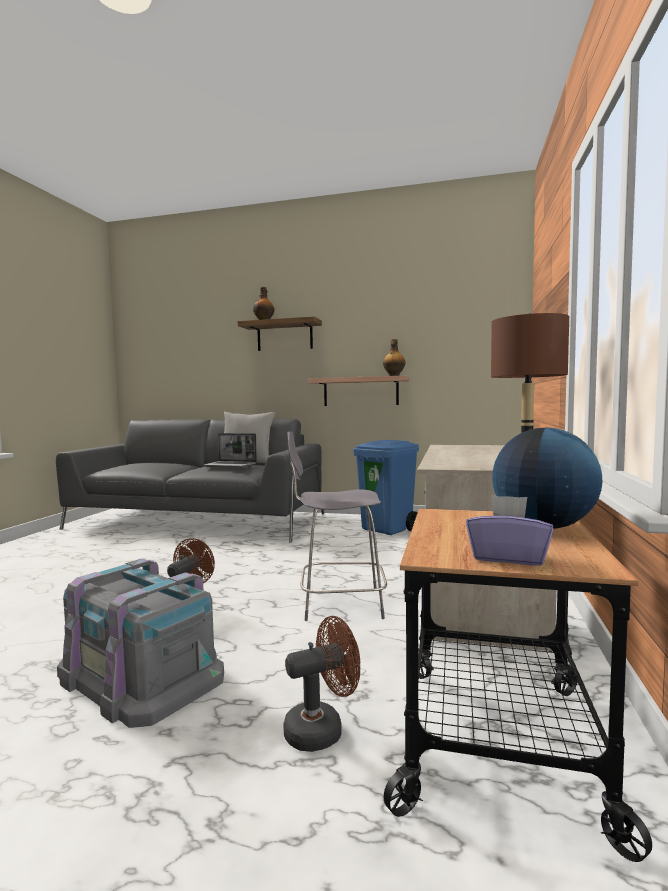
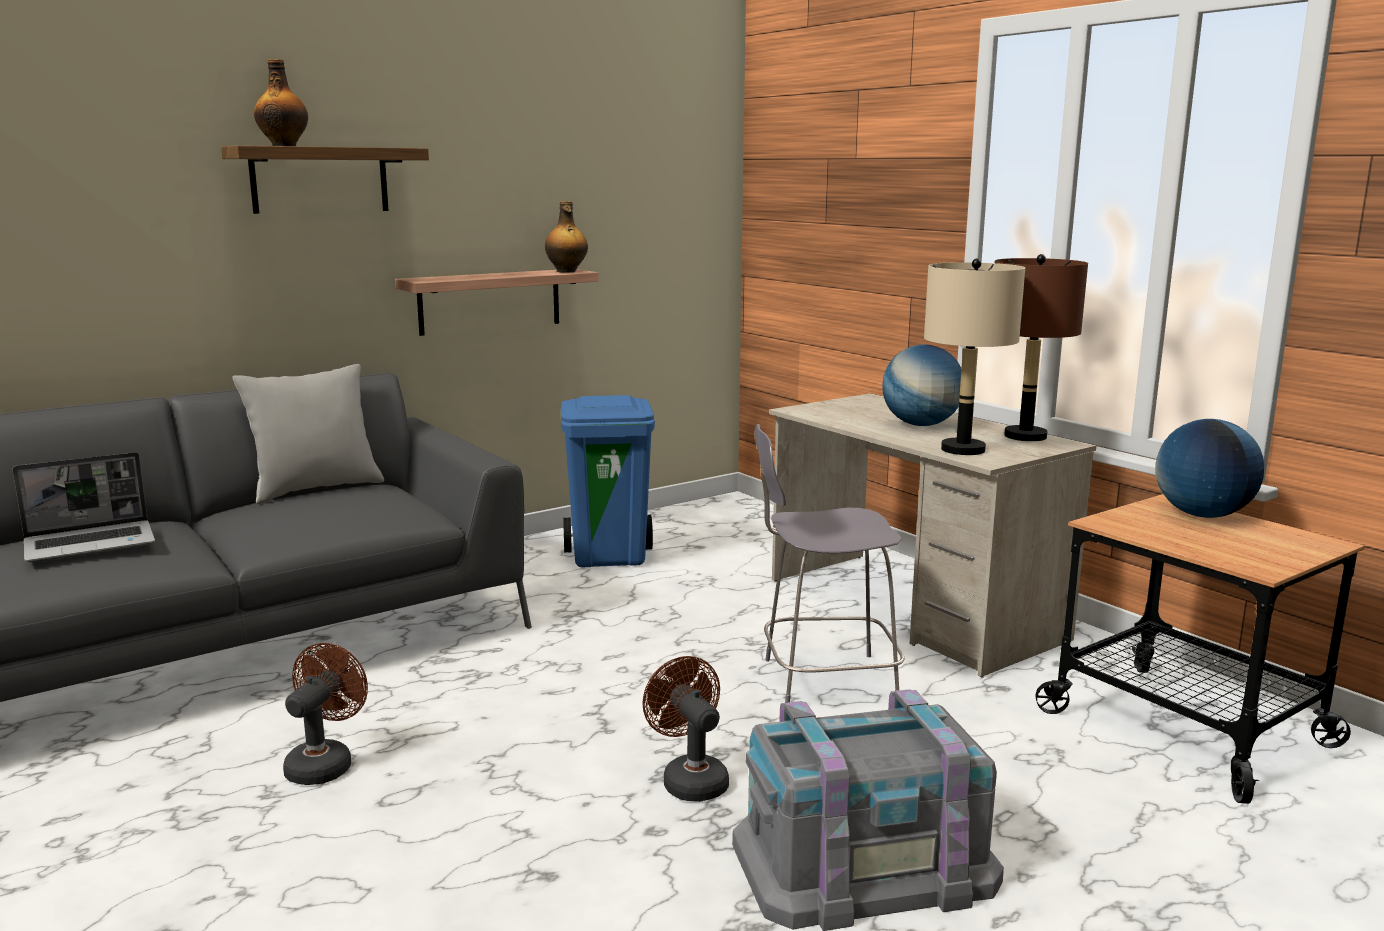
camera: 50 degrees left, 10 degrees up
laptop [204,433,257,468] -> laptop moved to [13,452,155,562]
brown fan [283,616,360,752] -> brown fan moved to [283,643,368,785]
grey chair [287,432,387,621] -> grey chair turned 45 degrees clockwise [755,424,904,703]
purple tissue box [466,495,554,566] -> none
none -> globe [883,344,961,426]
none -> beige table lamp [924,259,1025,455]

